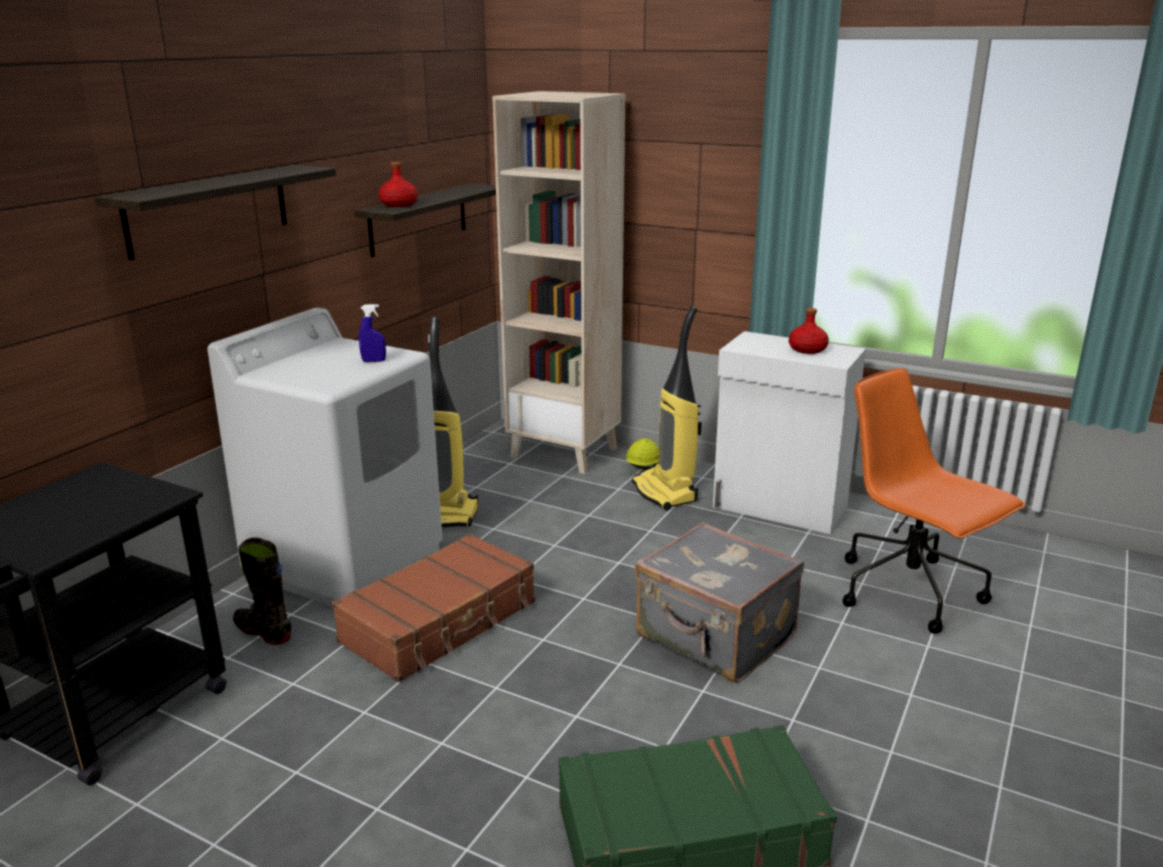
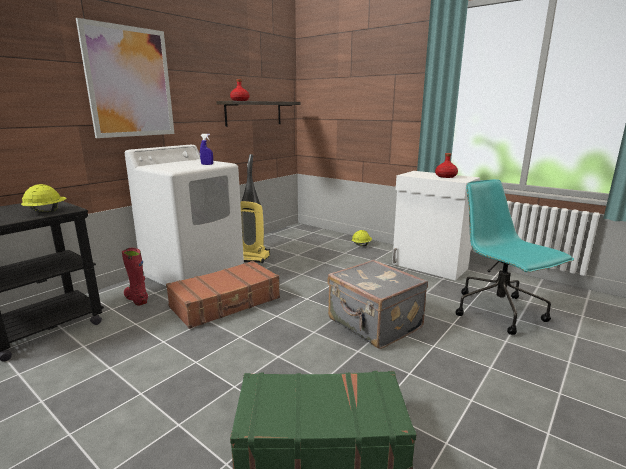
camera: 10 degrees right, 5 degrees down
shelf [94,165,336,260] -> picture [76,18,174,138]
black boot [233,537,292,645] -> red boot [122,247,148,306]
beige bookcase [492,91,625,474] -> none
vacuum cleaner [632,306,702,510] -> none
orange office chair [843,368,1026,634] -> turquoise office chair [455,179,574,335]
none -> yellow hard hat [21,184,66,213]

